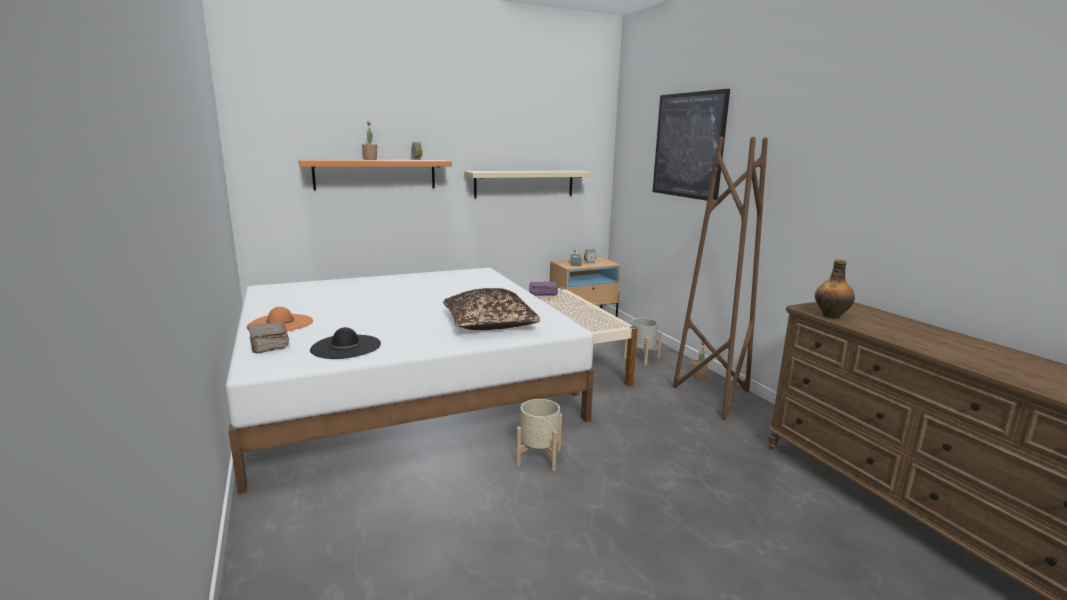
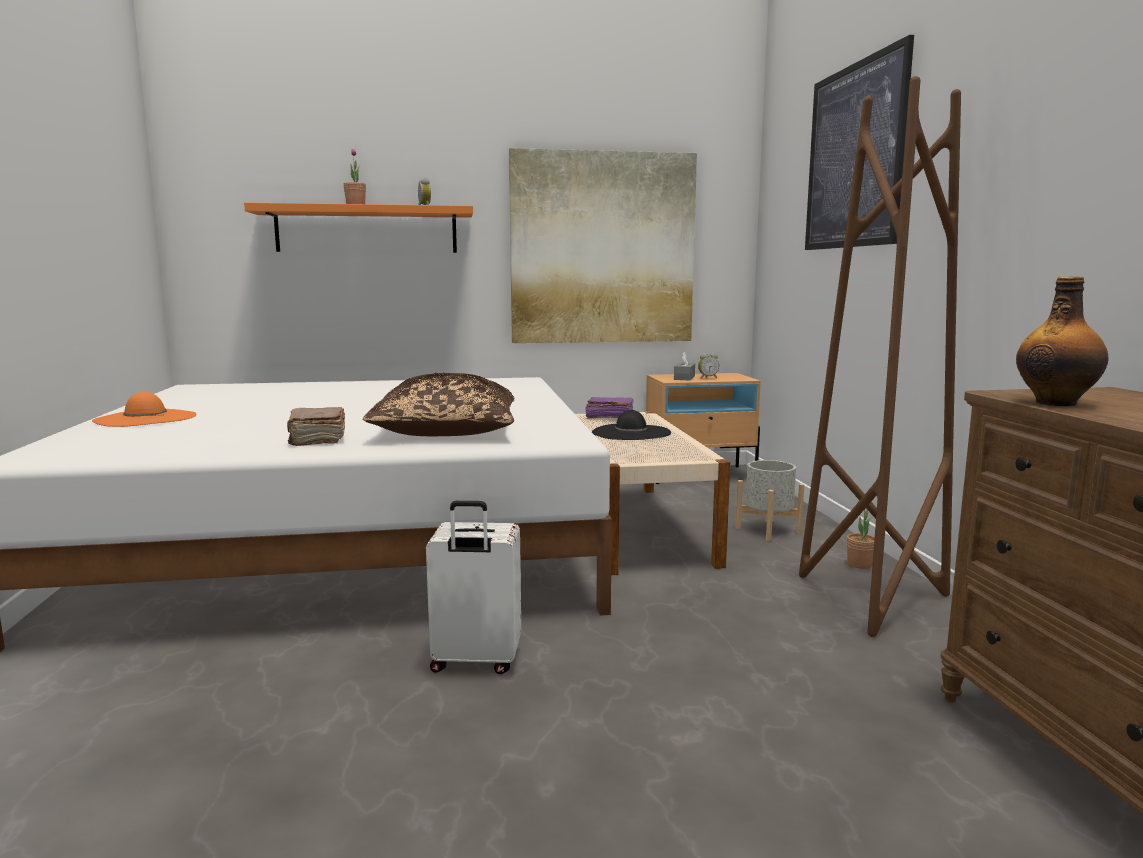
camera: 15 degrees right, 5 degrees down
brown book [247,322,289,353] -> brown book moved to [287,407,345,446]
black hat [310,327,381,359] -> black hat moved to [592,410,671,440]
beige shelf [464,171,593,198] -> picture [509,148,697,343]
beige planter [516,399,562,471] -> white suitcase [426,501,521,674]

